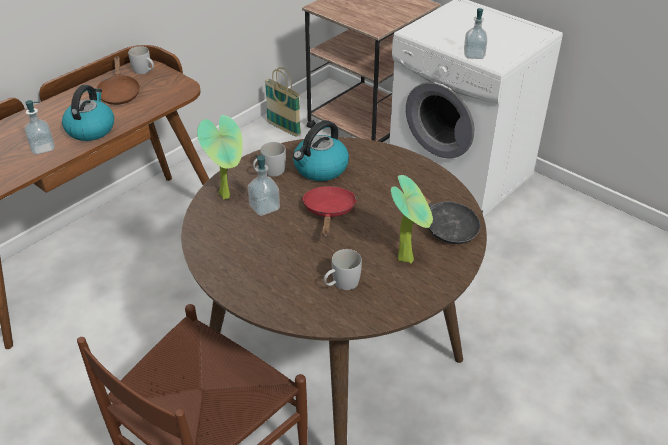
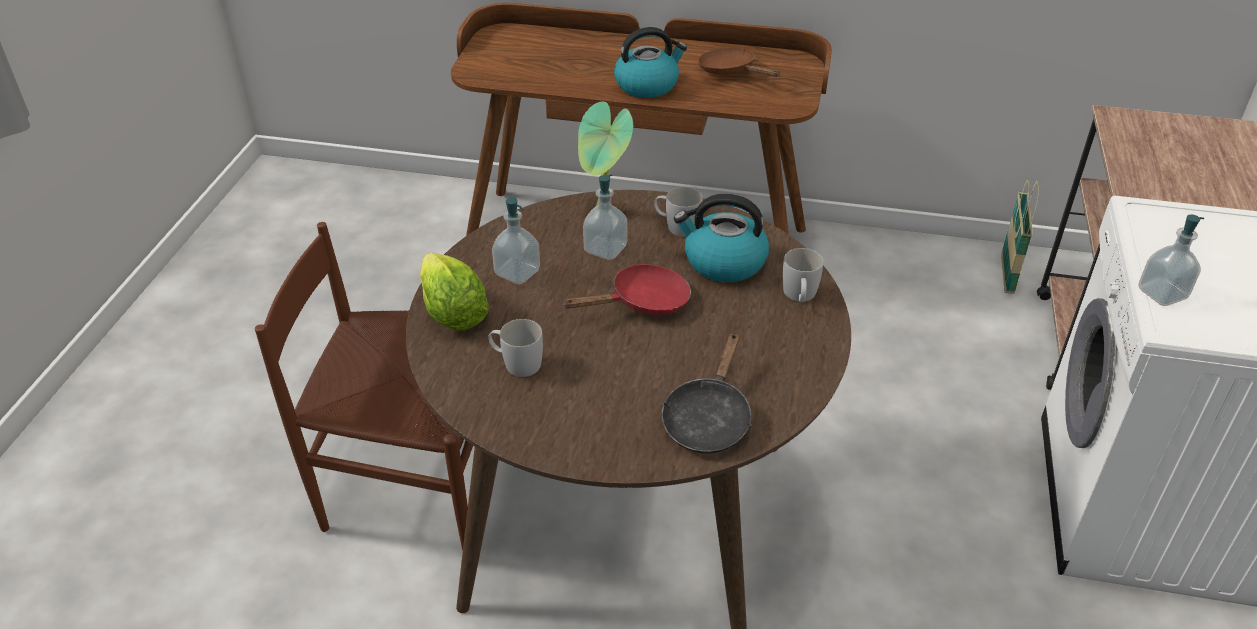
camera: 60 degrees right, 0 degrees up
soap dispenser [24,100,55,155] -> soap dispenser moved to [492,198,540,285]
brown frying pan [97,57,141,105] -> brown frying pan turned 90 degrees clockwise [698,47,780,77]
white mug [128,46,154,74] -> white mug moved to [783,248,823,302]
potted plant [391,175,433,263] -> none
none -> lettuce [420,253,489,331]

